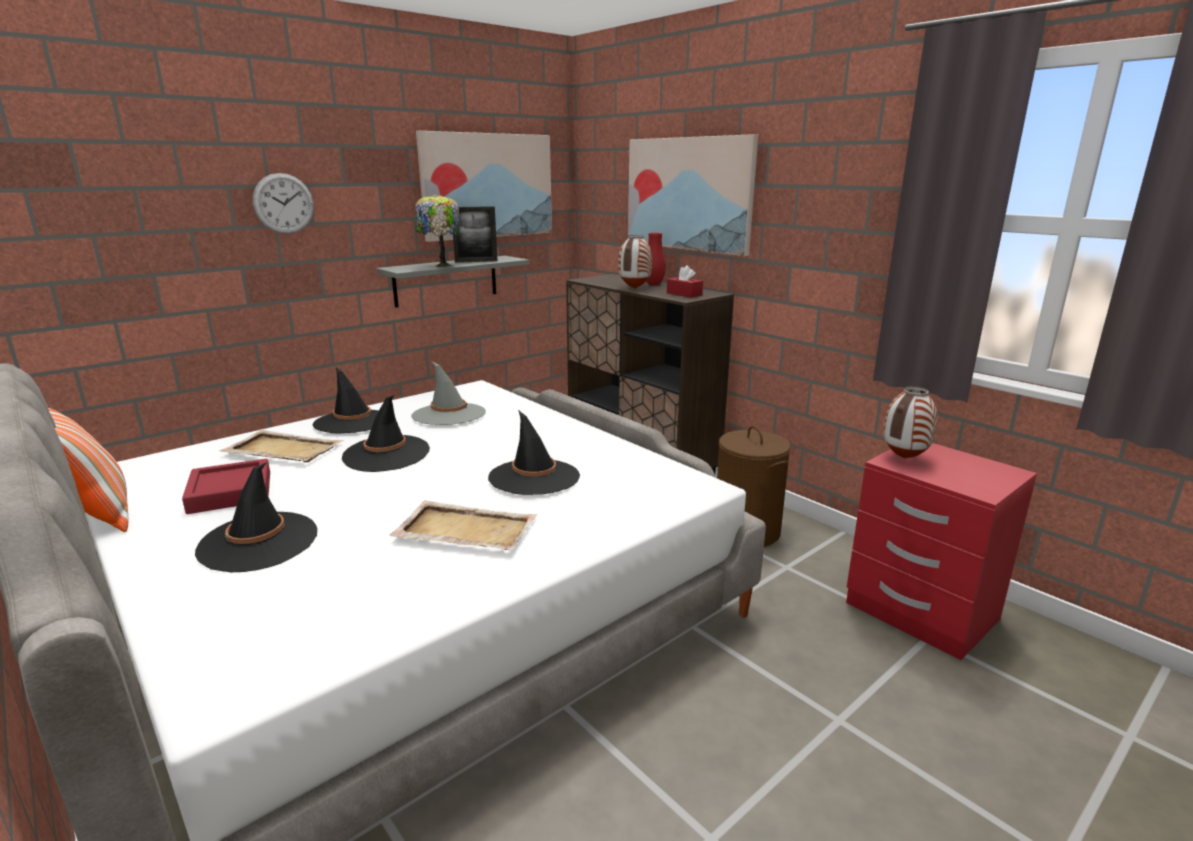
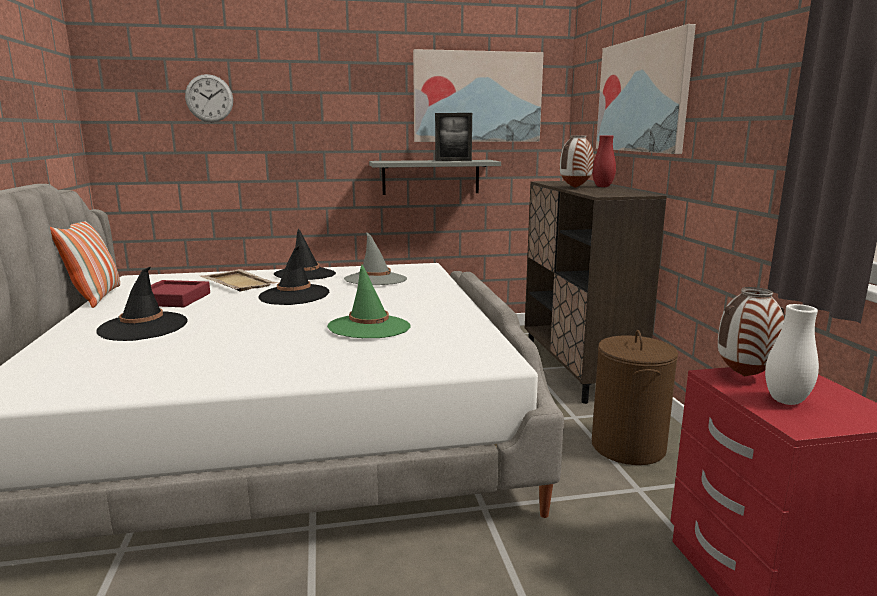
camera: 30 degrees right, 5 degrees down
wall clock [253,173,314,234] -> wall clock moved to [185,74,233,122]
beige tray [389,500,537,550] -> none
table lamp [415,194,460,267] -> none
black hat [488,410,580,495] -> green hat [327,265,411,338]
red tissue box [667,265,703,298] -> none
none -> white vase [765,304,819,405]

